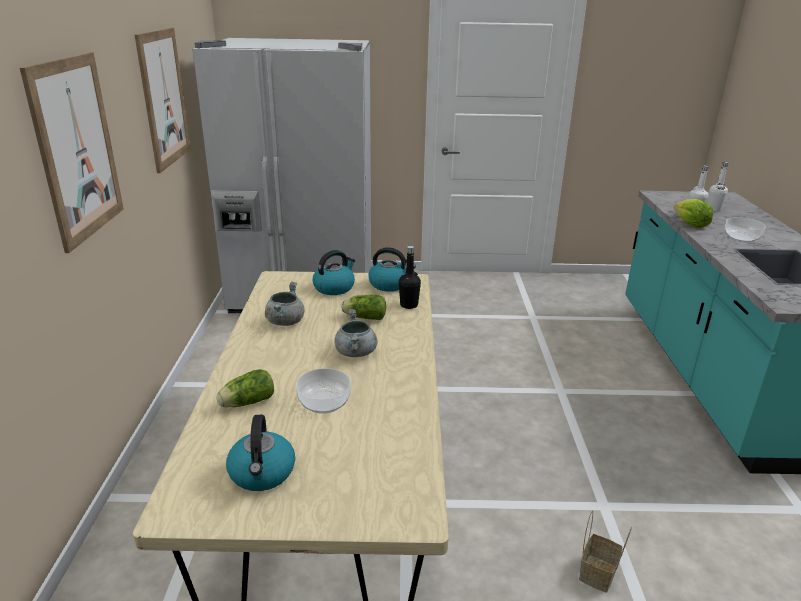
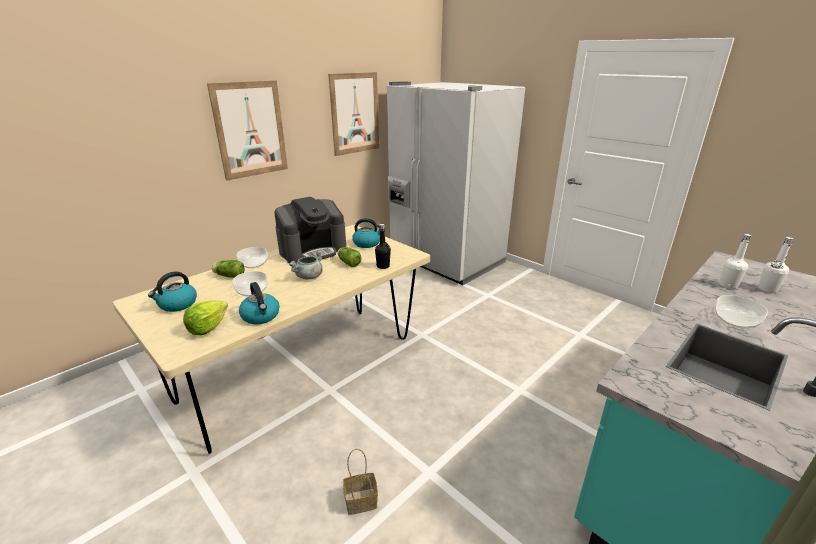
camera: 45 degrees right, 0 degrees up
grey cooking pot [265,282,305,326] -> coffee machine [274,197,346,263]
kettle [368,247,416,292] -> kettle moved to [239,282,280,324]
lettuce [674,199,713,228] -> lettuce moved to [183,300,228,335]
none -> bowl [237,247,268,268]

